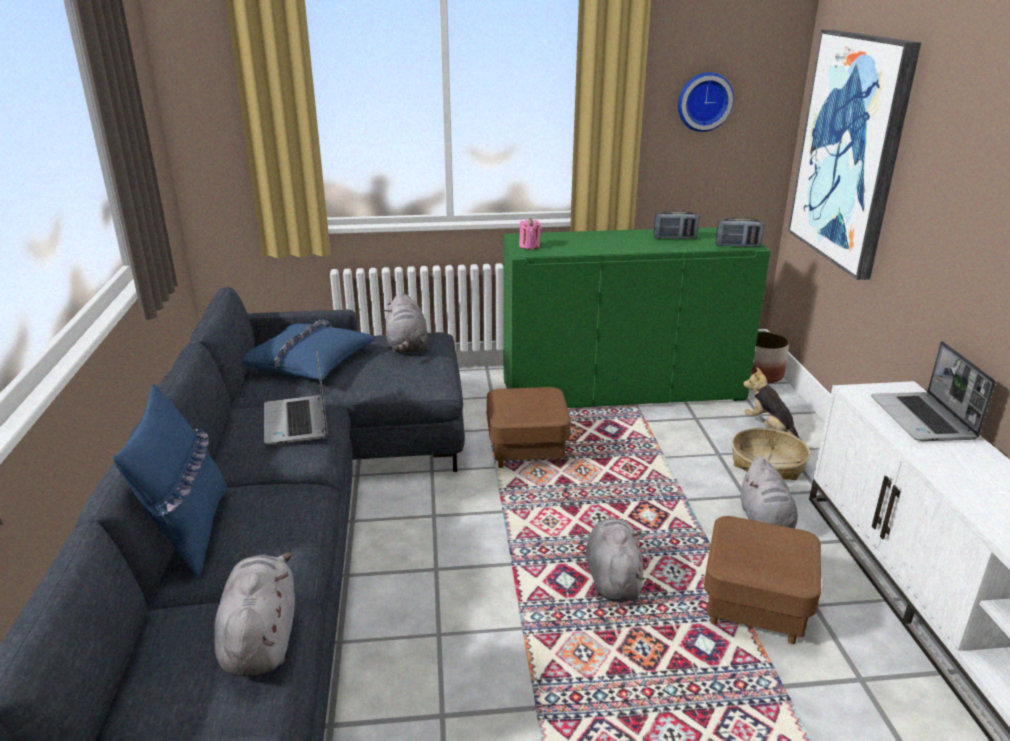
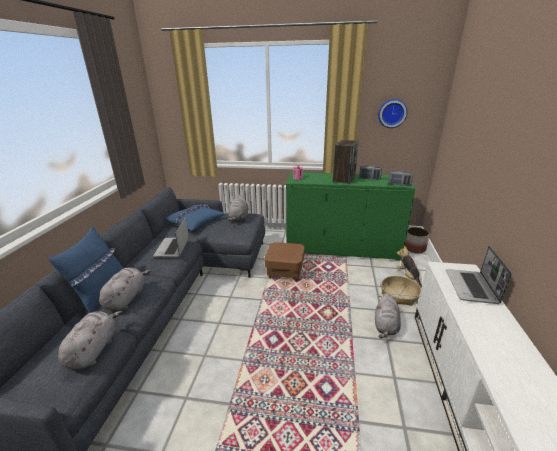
camera: 15 degrees right, 0 degrees up
grey plush toy [586,518,645,602] -> grey plush toy moved to [99,268,151,311]
brown ottoman [704,516,821,644] -> none
picture [788,30,921,280] -> none
none -> speaker [333,140,359,184]

